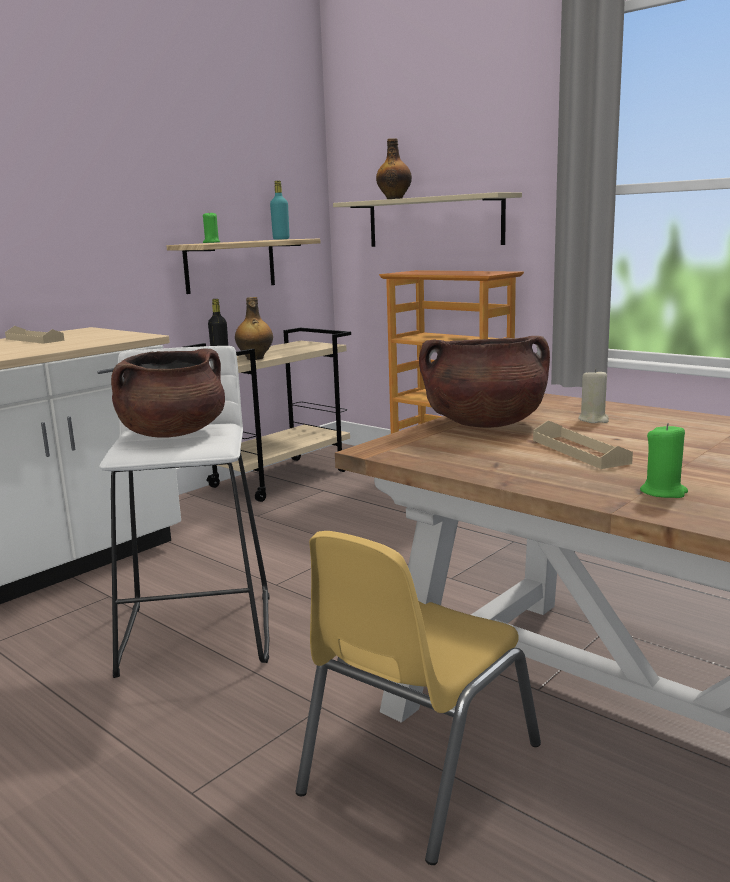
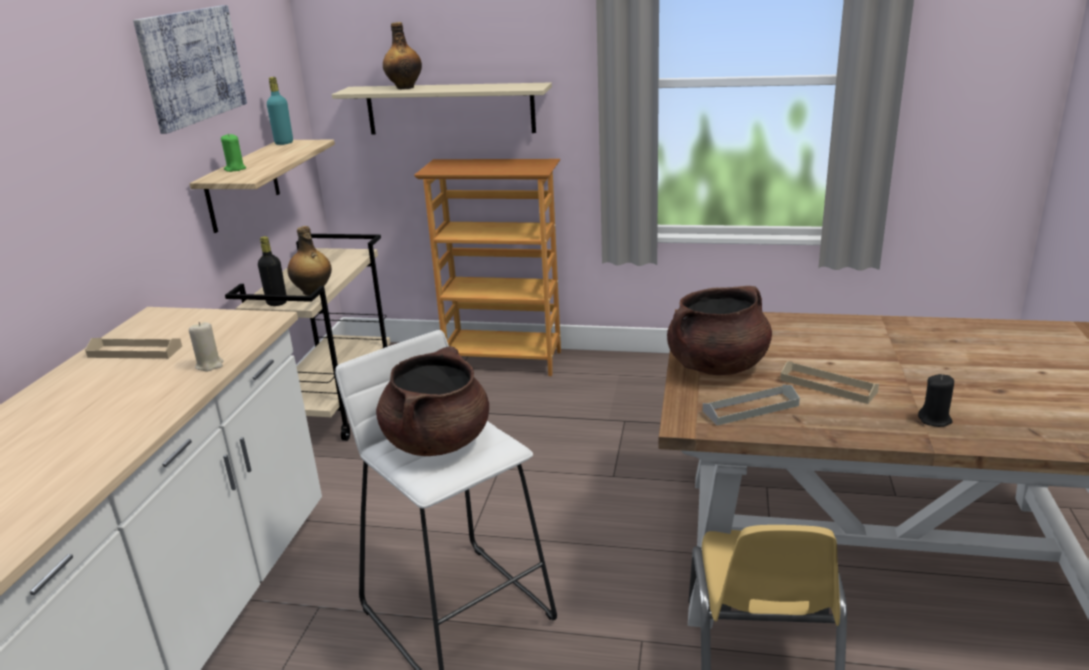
camera: 30 degrees left, 10 degrees up
beige candle [578,368,609,423] -> beige candle moved to [189,322,224,371]
green candle [640,423,688,498] -> black candle [918,374,954,427]
none -> picture [133,5,247,134]
none -> grey tray [702,385,800,426]

